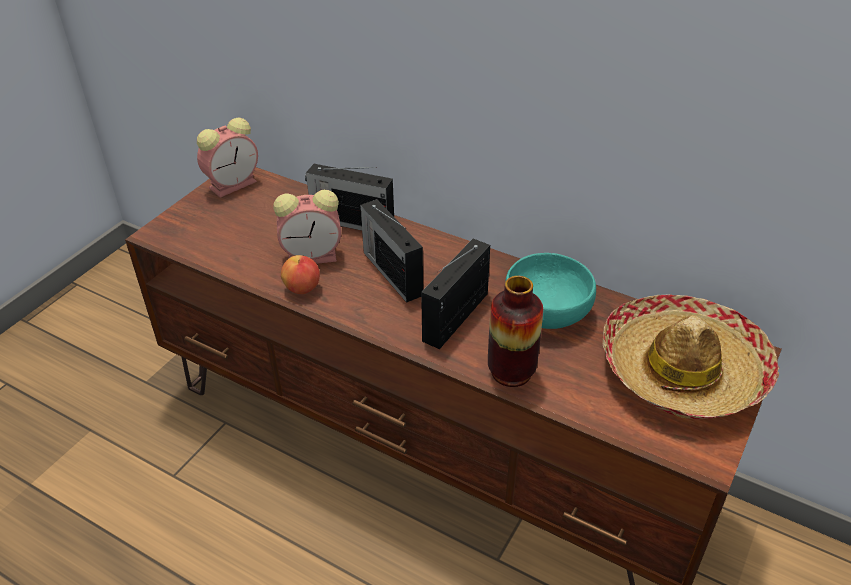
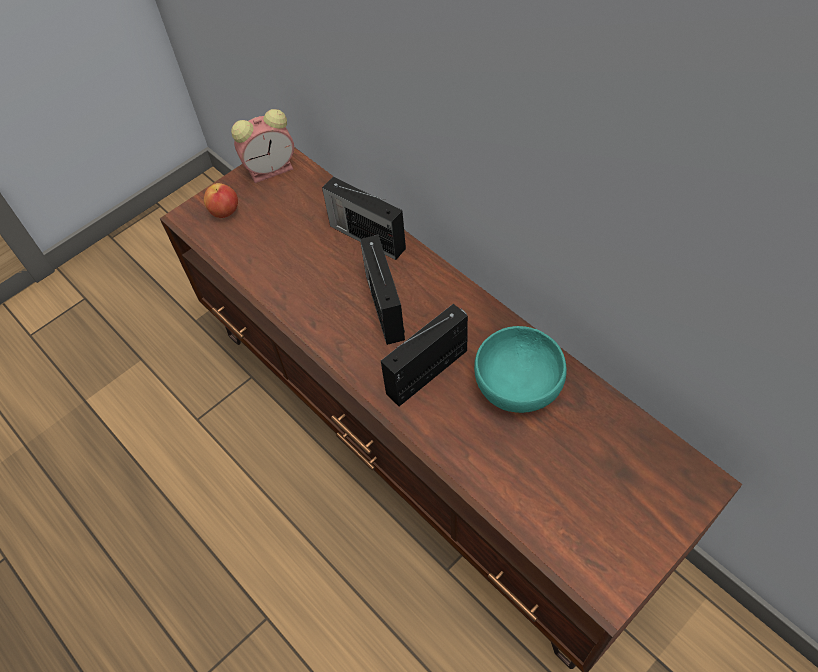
camera: 20 degrees right, 15 degrees up
alarm clock [273,190,341,264] -> none
apple [281,255,320,294] -> apple moved to [204,183,238,218]
vase [488,276,543,387] -> none
hat [603,294,780,419] -> none

